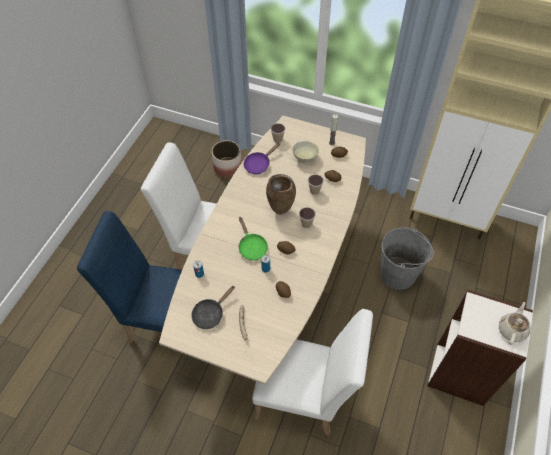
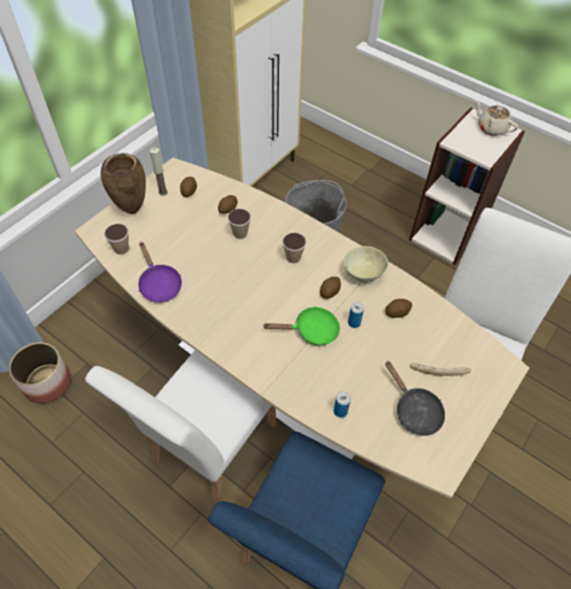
camera: 75 degrees left, 0 degrees up
brown vase [266,174,296,214] -> brown vase moved to [101,153,146,214]
beige bowl [292,141,319,164] -> beige bowl moved to [344,246,388,283]

